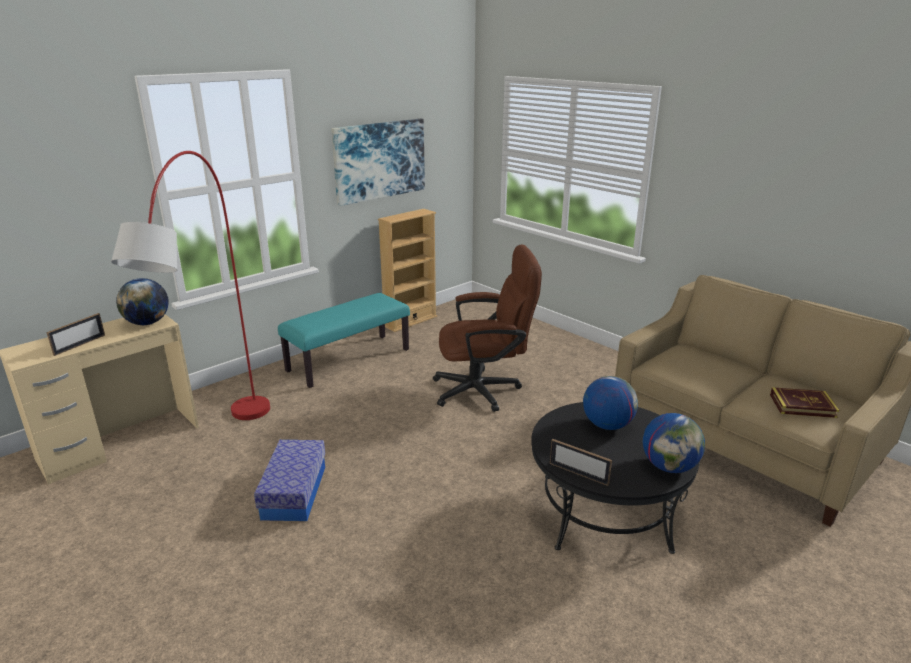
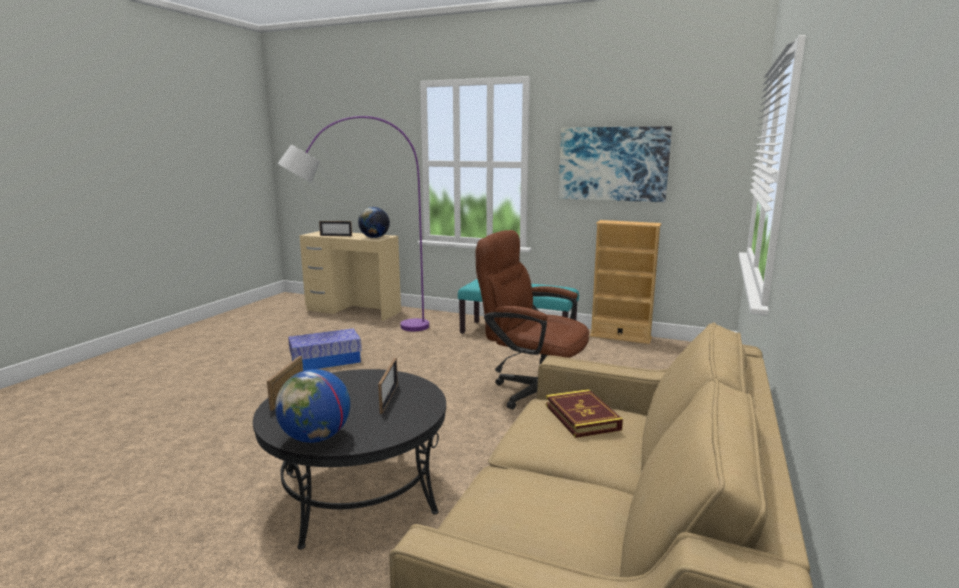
camera: 65 degrees right, 10 degrees down
red floor lamp [111,151,270,420] -> purple floor lamp [278,116,429,331]
brown office chair [433,245,542,412] -> brown office chair turned 150 degrees clockwise [475,230,589,410]
globe [583,376,638,430] -> picture frame [378,358,398,414]
book [770,387,839,418] -> book moved to [546,389,623,438]

